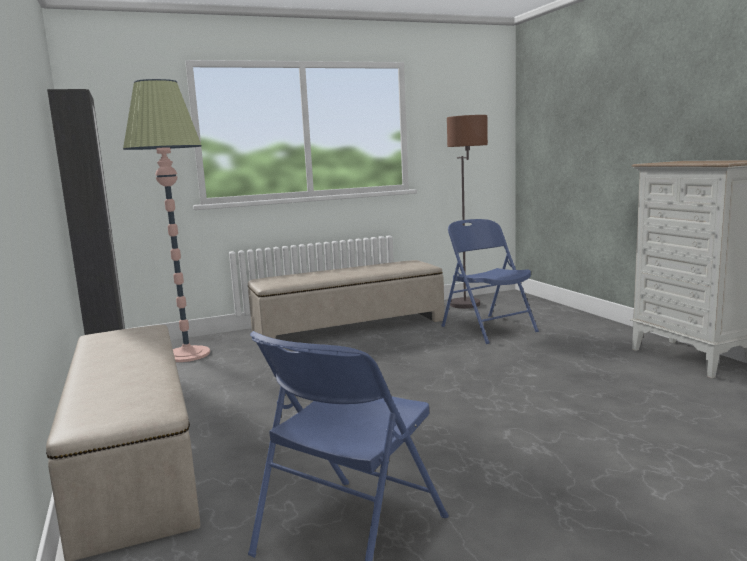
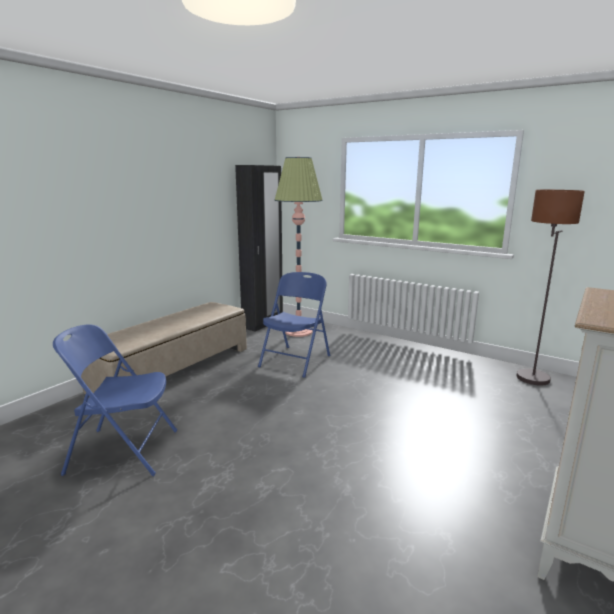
camera: 55 degrees right, 5 degrees up
beige bench [248,260,444,339] -> none
blue chair [441,219,539,344] -> blue chair moved to [258,272,330,378]

